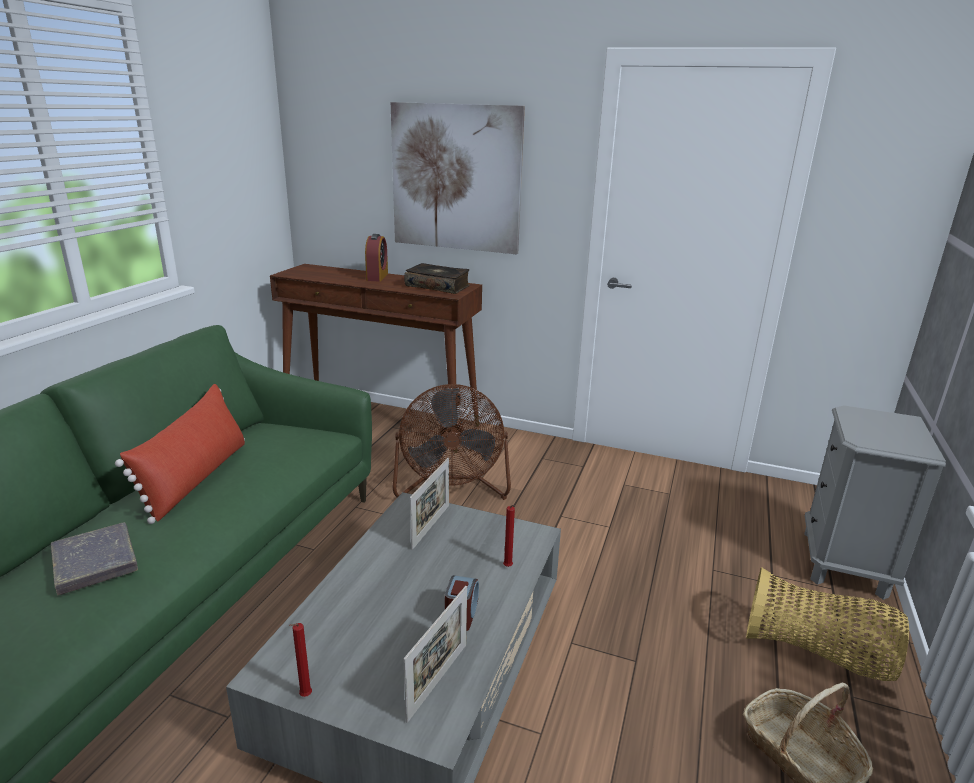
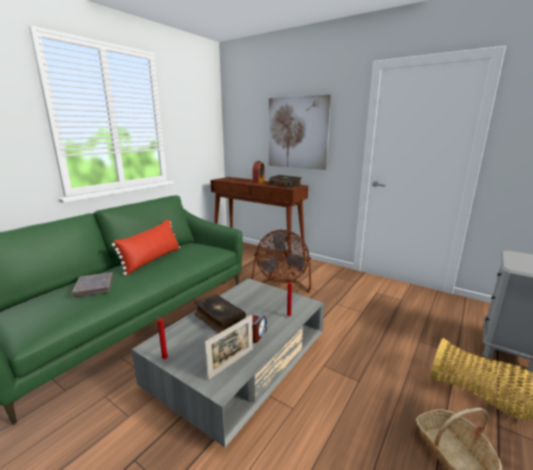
camera: 15 degrees right, 5 degrees down
picture frame [410,458,449,550] -> none
none -> book [194,294,246,333]

